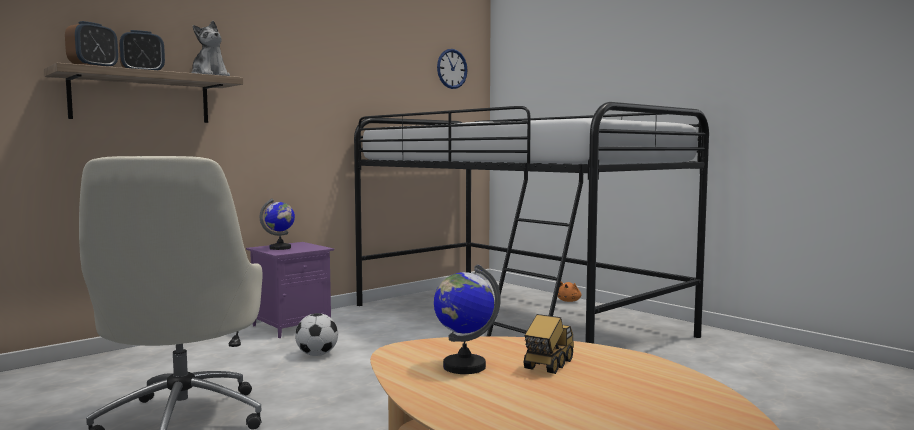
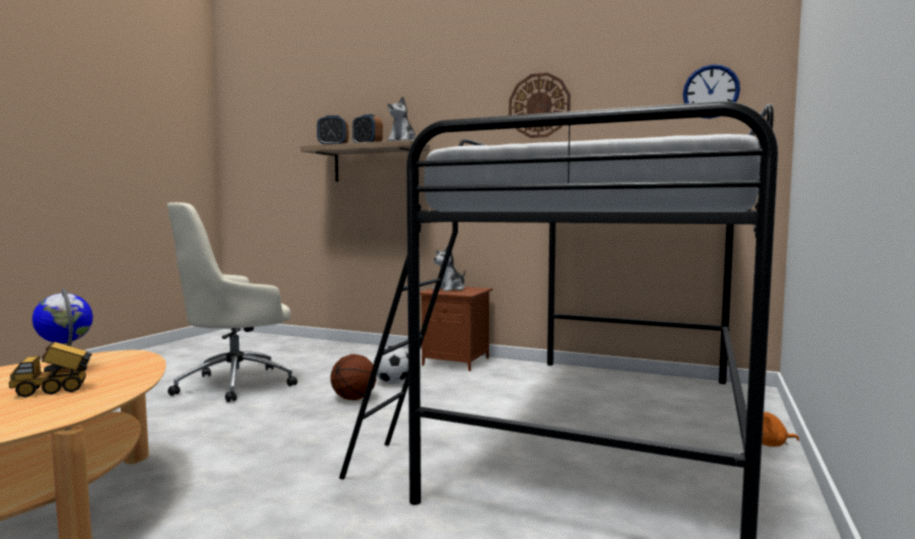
camera: 65 degrees right, 0 degrees up
purple nightstand [246,242,334,338] -> brown nightstand [420,287,493,371]
globe [260,199,295,250] -> plush toy [432,246,465,291]
toy truck [523,314,574,374] -> toy truck turned 150 degrees clockwise [9,341,92,398]
none -> basketball [330,354,377,400]
none -> wall clock [509,73,570,138]

